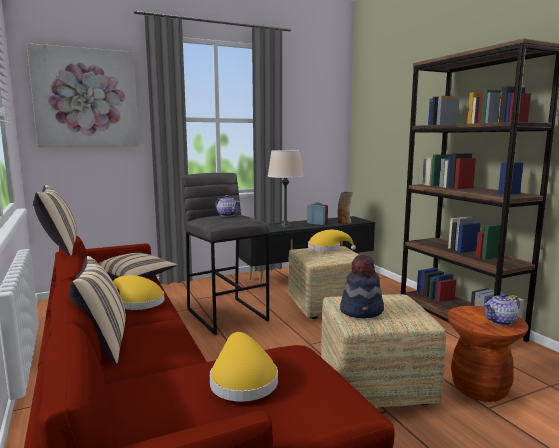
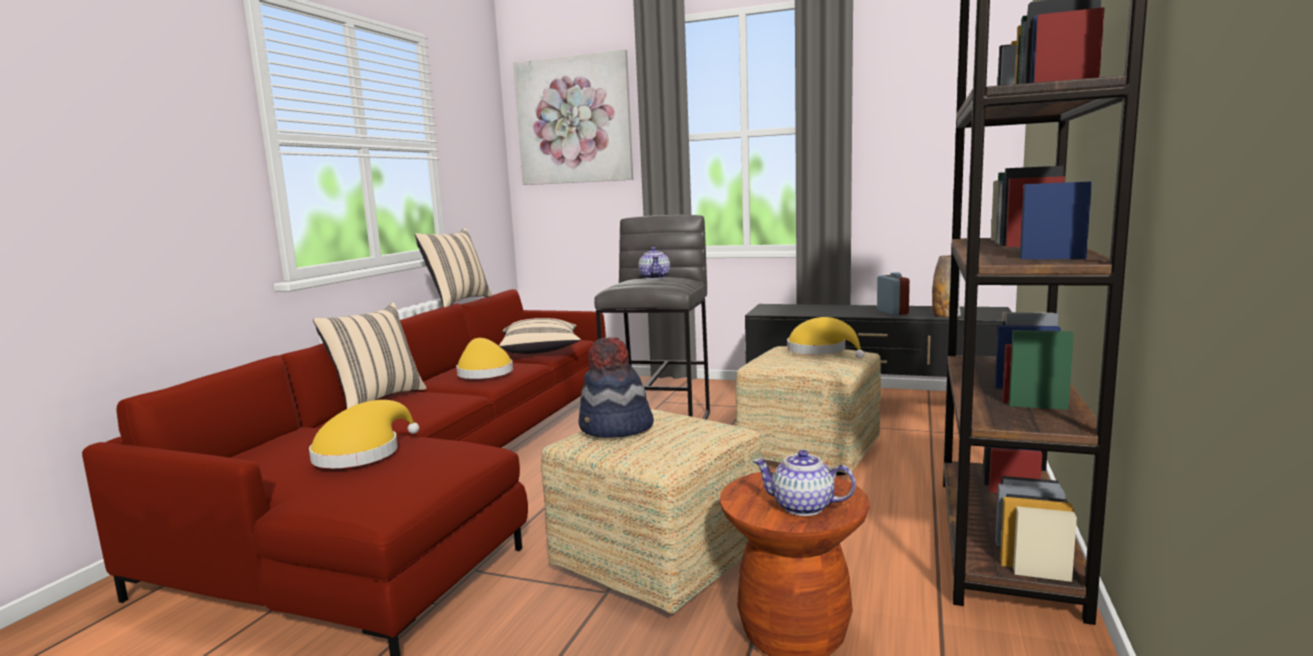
camera: 45 degrees right, 0 degrees up
beige table lamp [268,150,304,228] -> none

